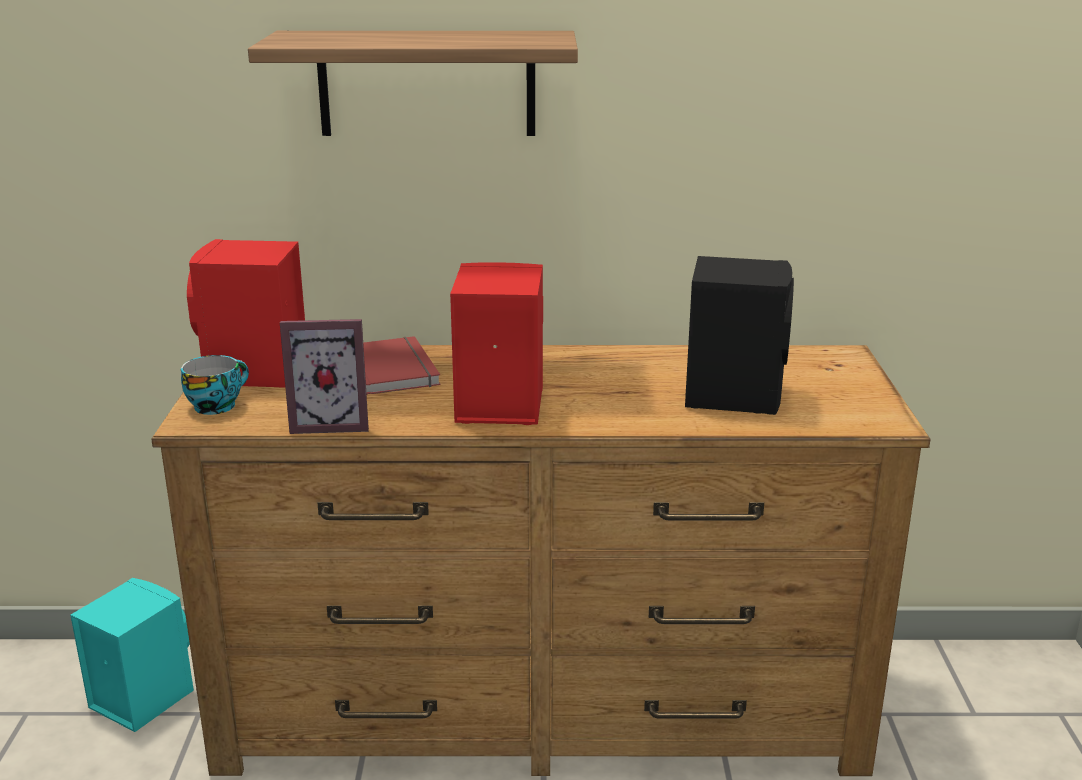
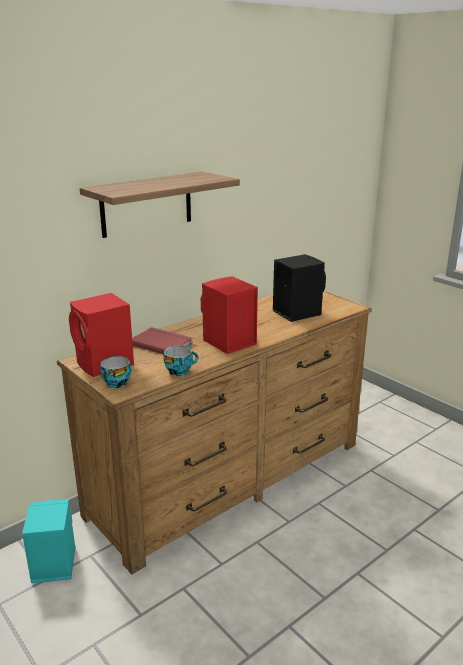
camera: 40 degrees left, 0 degrees up
picture frame [280,319,369,434] -> cup [164,346,198,376]

